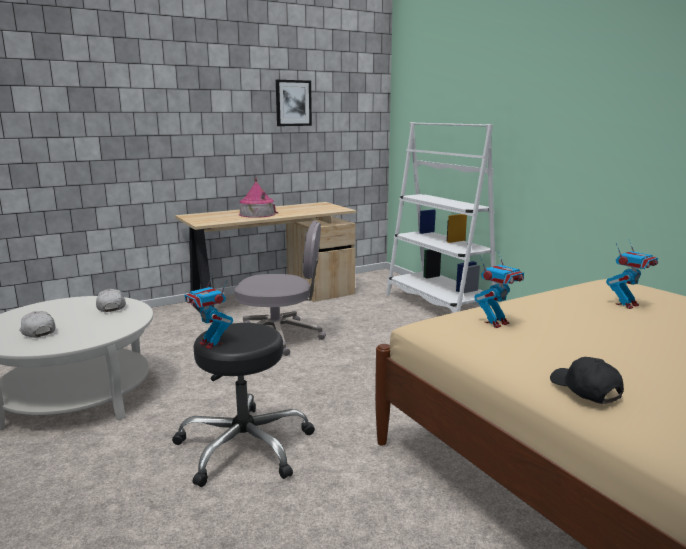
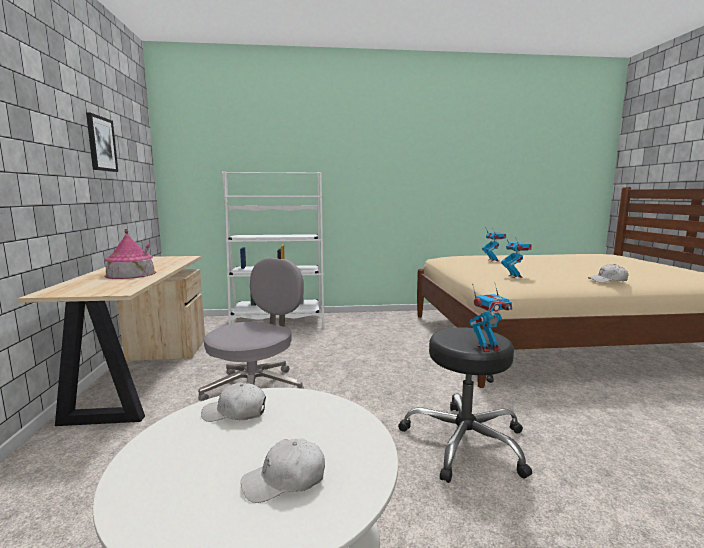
camera: 65 degrees left, 5 degrees down
black cap [550,357,624,404] -> white cap [588,264,628,282]

